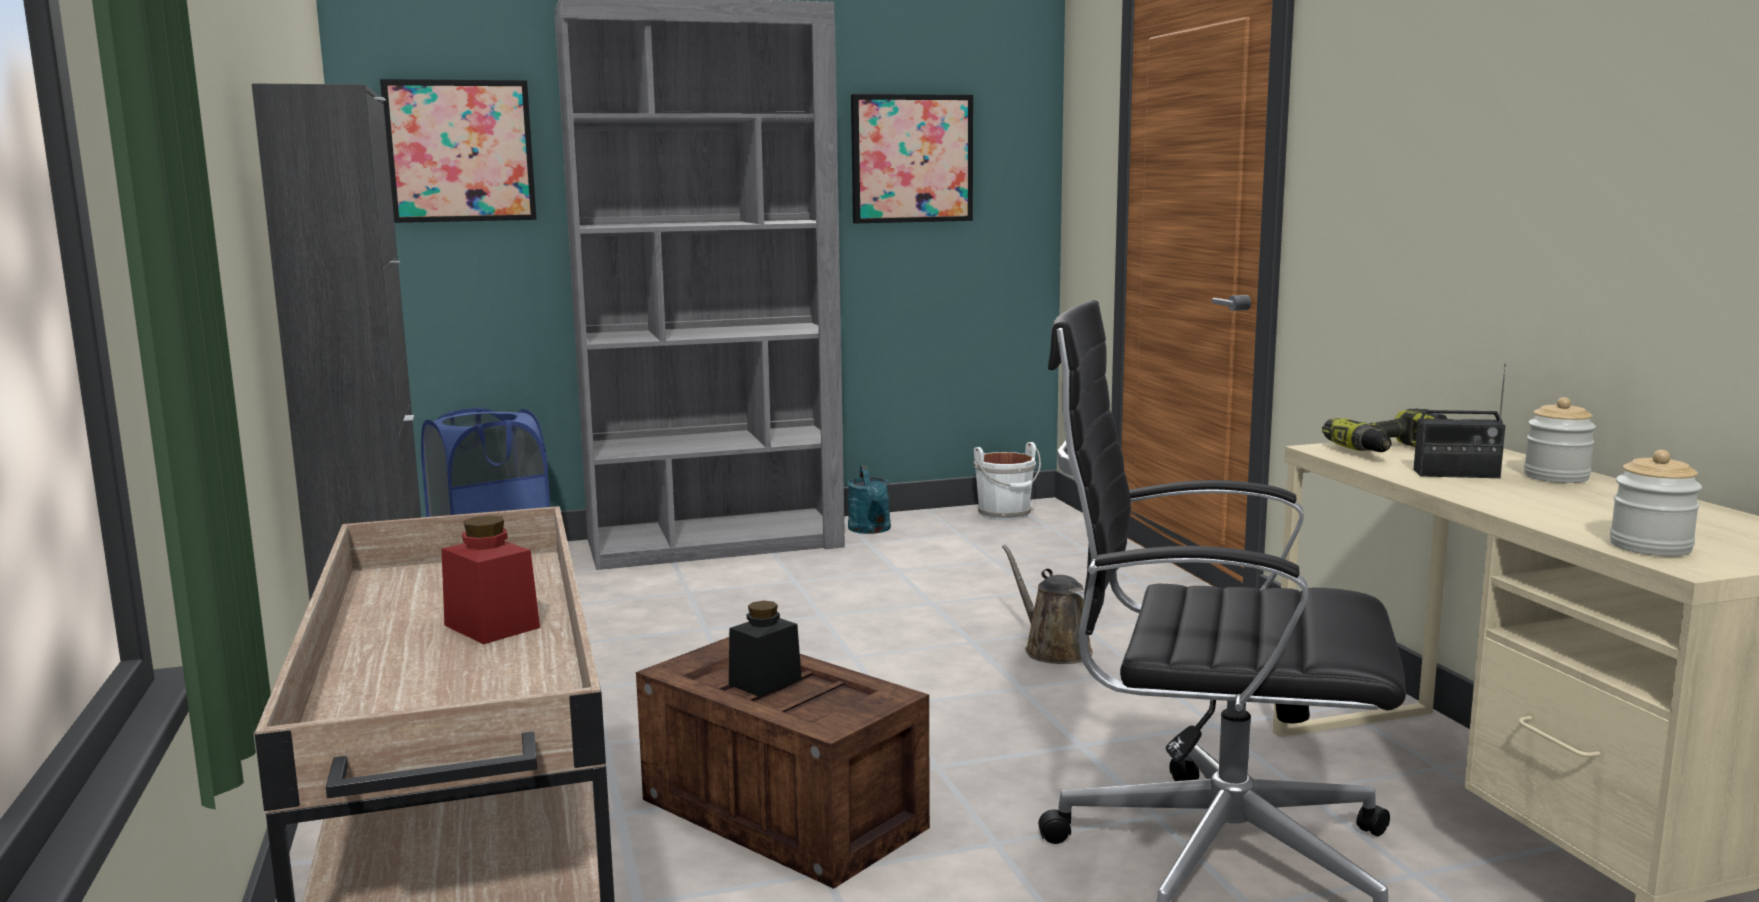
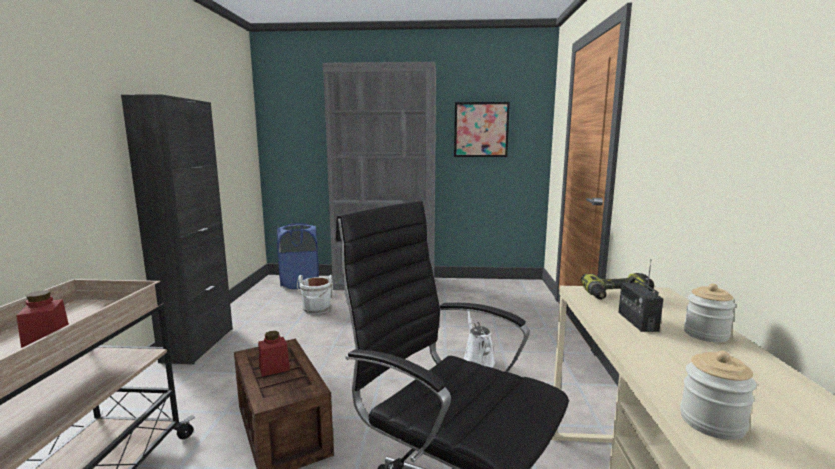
camera: 20 degrees right, 0 degrees up
picture [380,79,537,223] -> none
black jar [729,601,802,697] -> red jar [258,331,290,377]
turquoise watering can [847,465,891,534] -> none
white bucket [974,442,1041,520] -> white bucket moved to [297,275,333,314]
brown watering can [1002,545,1093,664] -> white watering can [463,311,495,368]
radio [1414,364,1506,478] -> radio turned 60 degrees clockwise [618,259,663,332]

